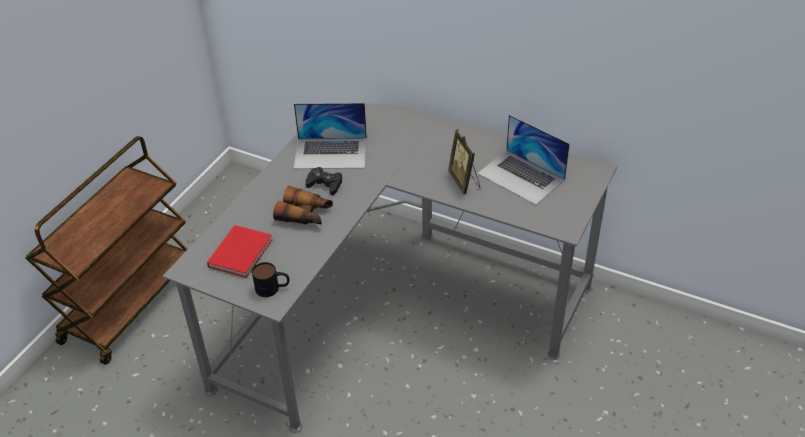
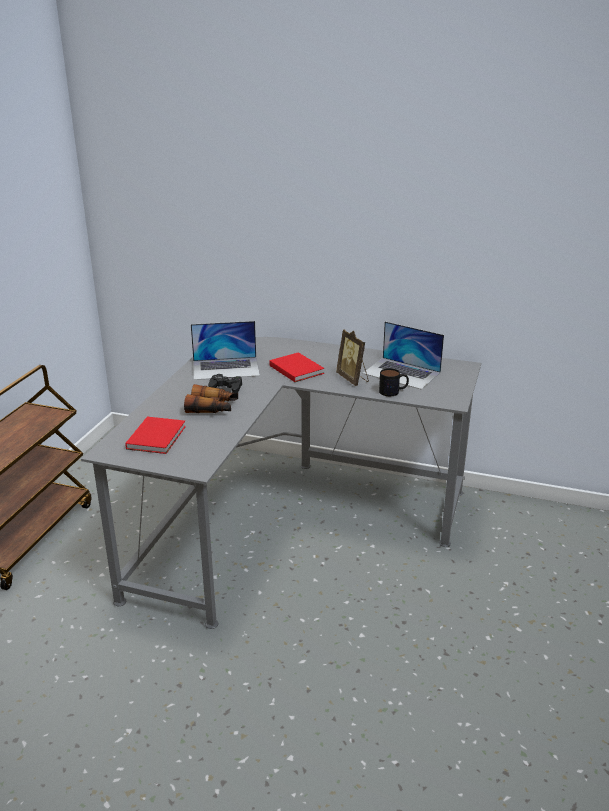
camera: 10 degrees left, 15 degrees down
mug [252,262,289,297] -> mug moved to [379,368,409,396]
none -> red book [269,352,324,382]

